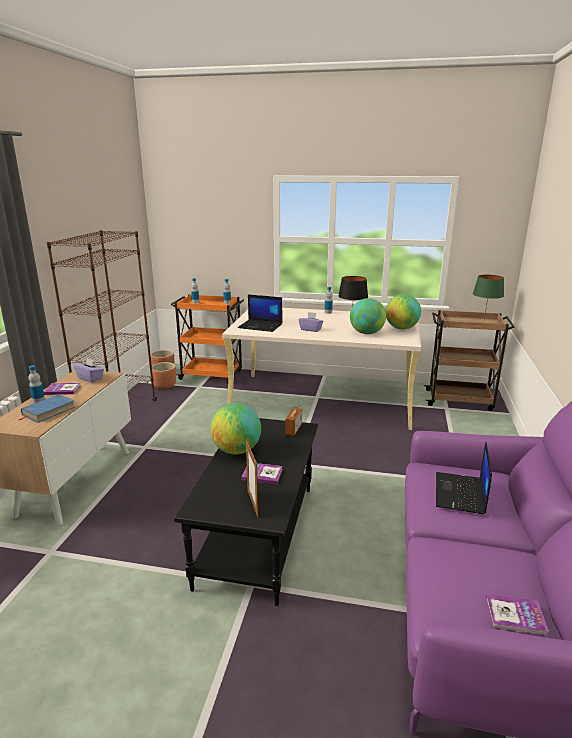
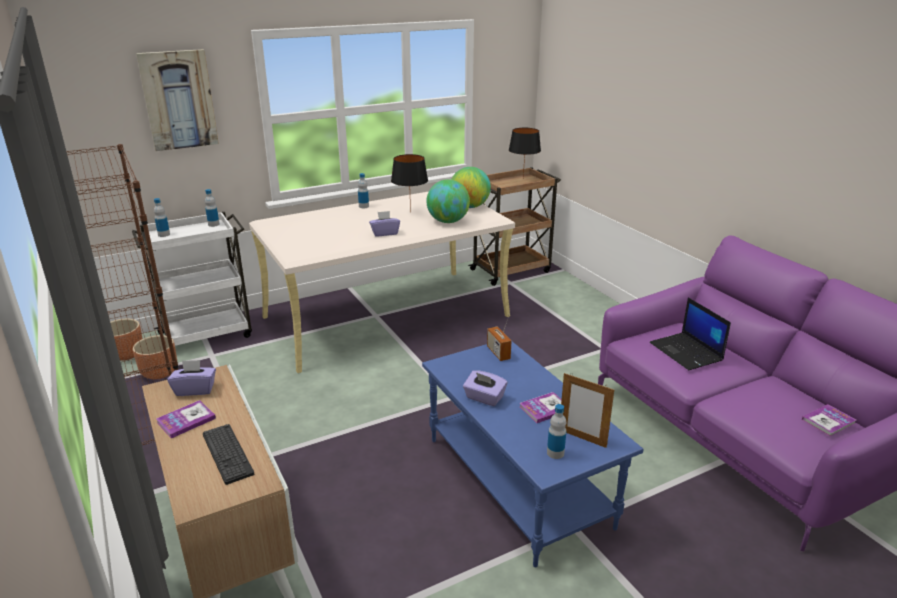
camera: 40 degrees left, 5 degrees up
blue book [19,394,75,423] -> keyboard [203,424,254,485]
bottle [29,365,45,404] -> bottle moved to [547,404,566,459]
orange cart [171,294,244,383] -> white cart [132,212,252,346]
black coffee table [174,418,318,606] -> blue coffee table [422,341,644,567]
globe [210,403,261,455] -> purple tissue box [463,371,507,406]
laptop [238,294,282,332] -> none
green table lamp [473,275,504,321] -> black table lamp [509,128,541,179]
none -> picture [136,49,219,151]

